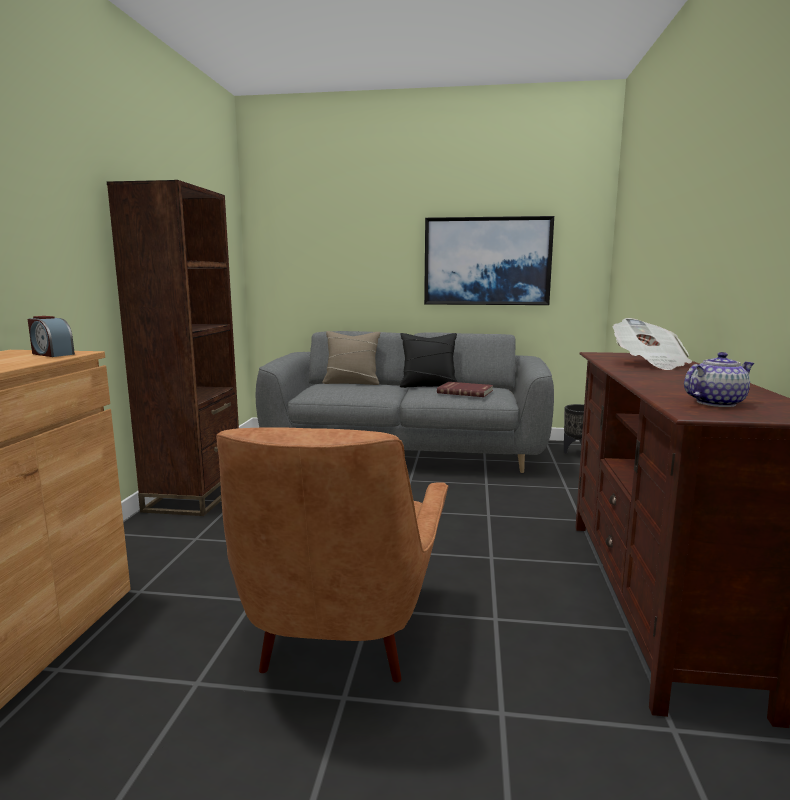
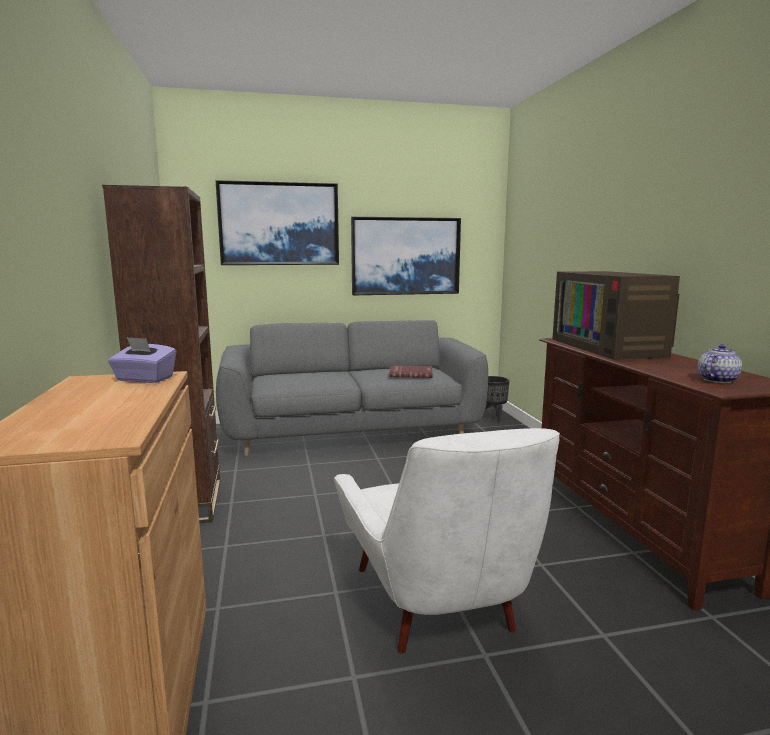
camera: 20 degrees left, 0 degrees up
alarm clock [28,316,75,357] -> purple tissue box [108,337,176,383]
brown armchair [216,428,448,683] -> white armchair [333,428,560,654]
beige pillow [322,331,380,385] -> none
black pillow [400,333,457,388] -> none
newspaper [613,318,692,370] -> television [552,271,680,360]
none -> picture [216,180,339,265]

